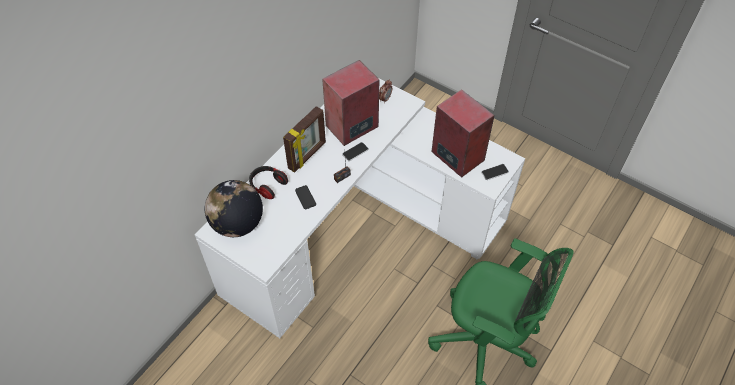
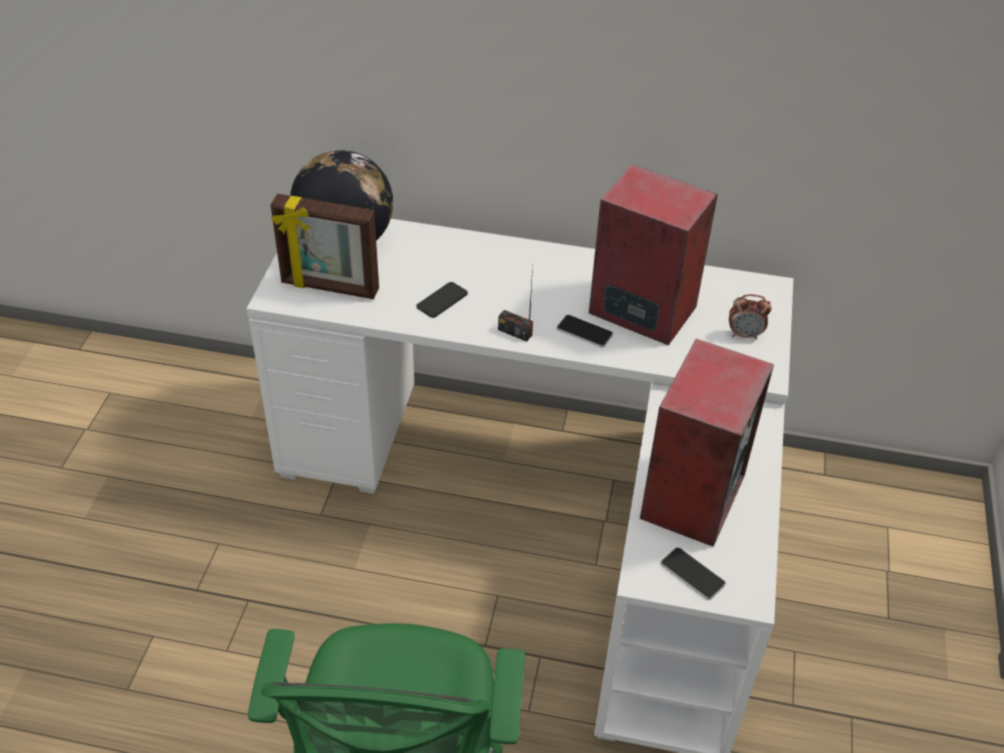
camera: 65 degrees right, 10 degrees down
headphones [249,166,288,199] -> none
picture frame [283,106,326,173] -> picture frame moved to [271,194,379,299]

